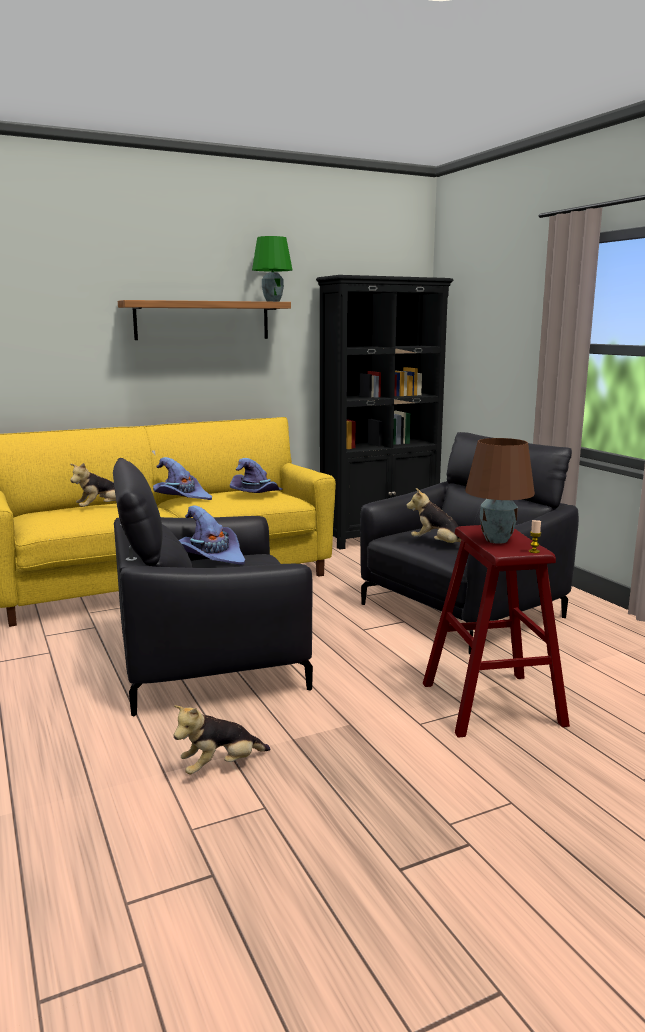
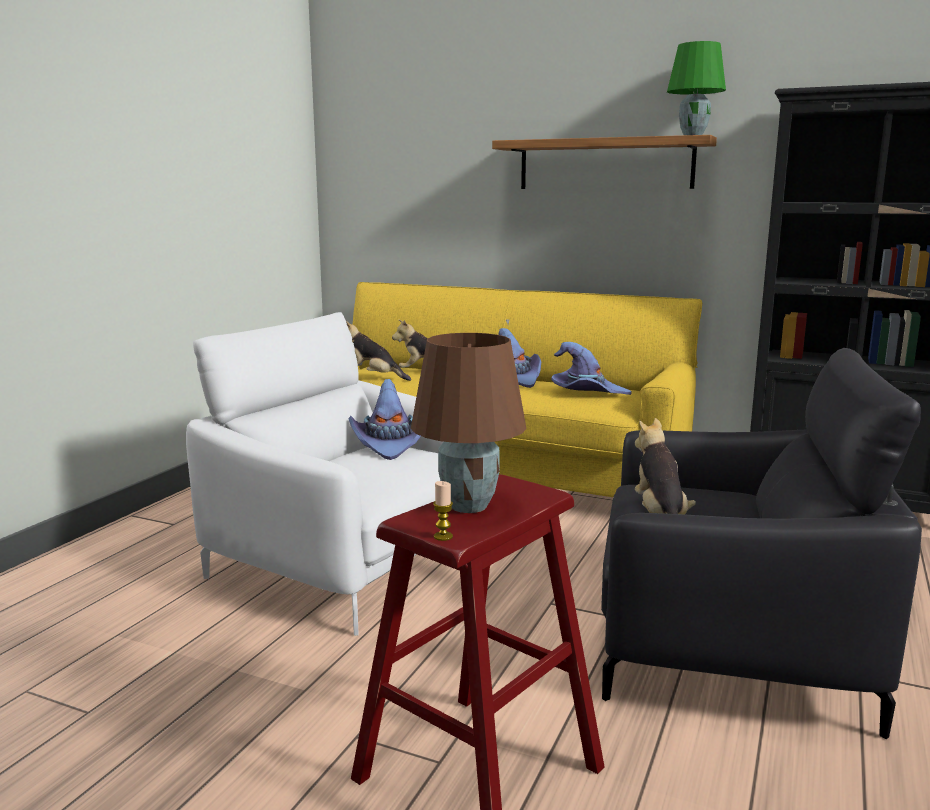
camera: 50 degrees right, 0 degrees up
black armchair [113,458,313,716] -> white armchair [186,312,443,636]
plush toy [173,705,271,775] -> plush toy moved to [346,321,411,381]

